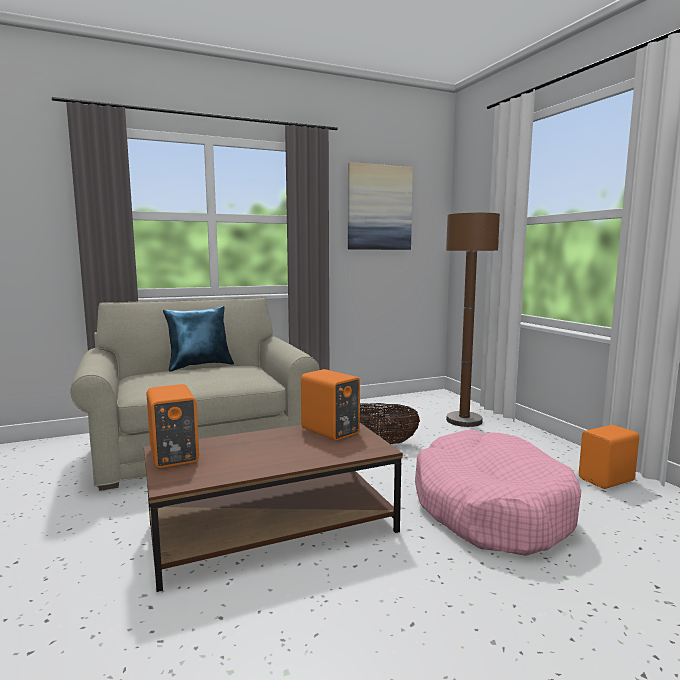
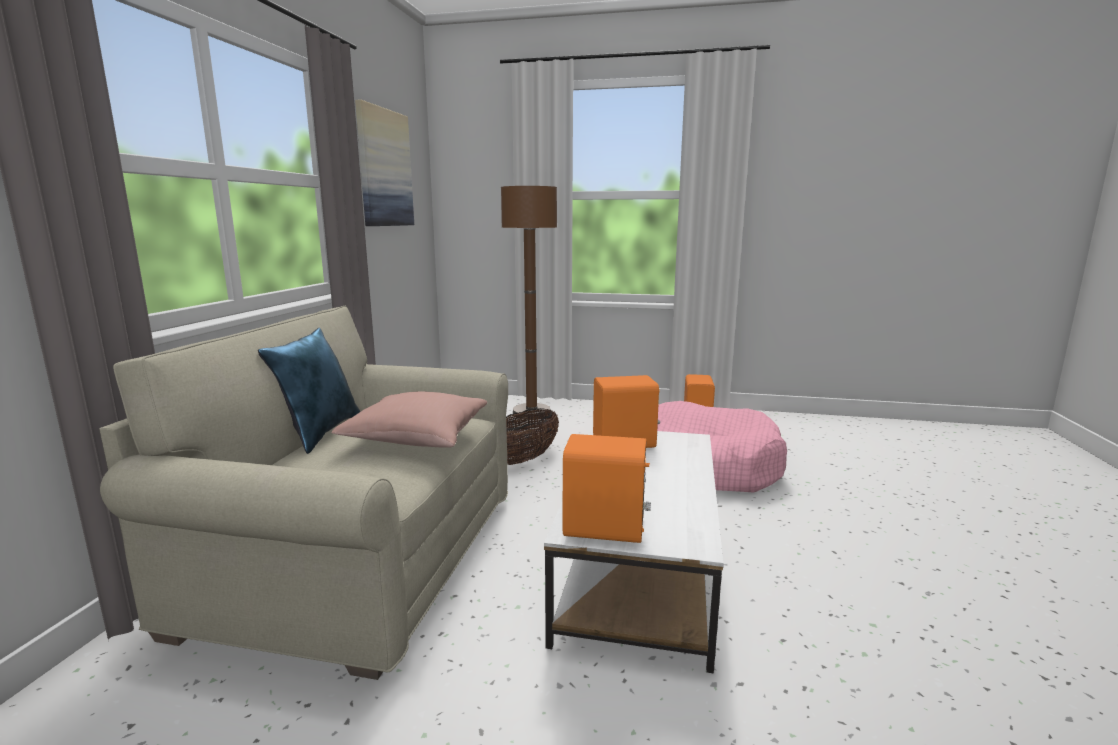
camera: 55 degrees left, 5 degrees up
brown coffee table [144,423,403,592] -> white coffee table [544,431,723,674]
none -> pink pillow [331,391,487,448]

